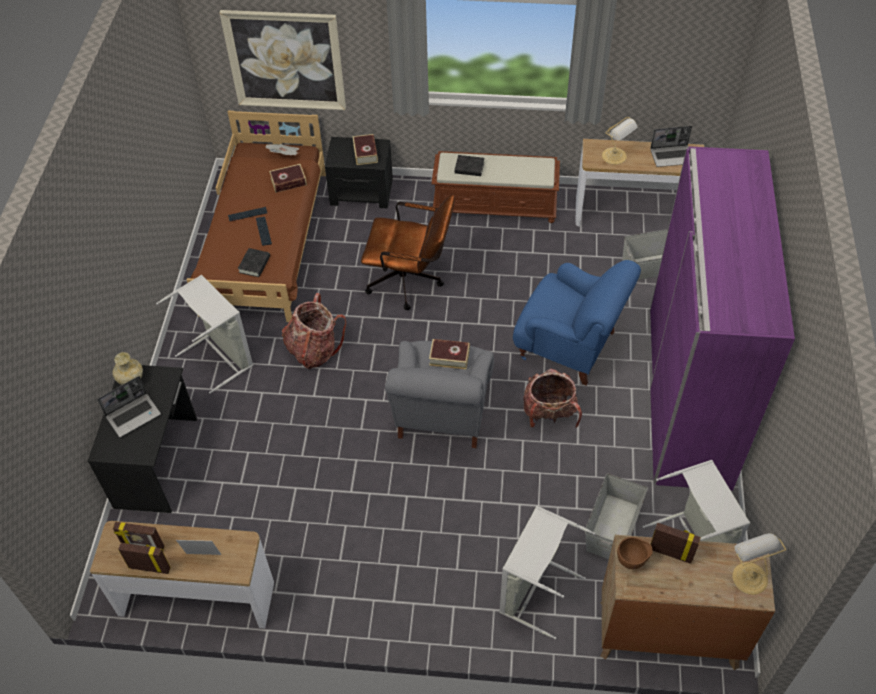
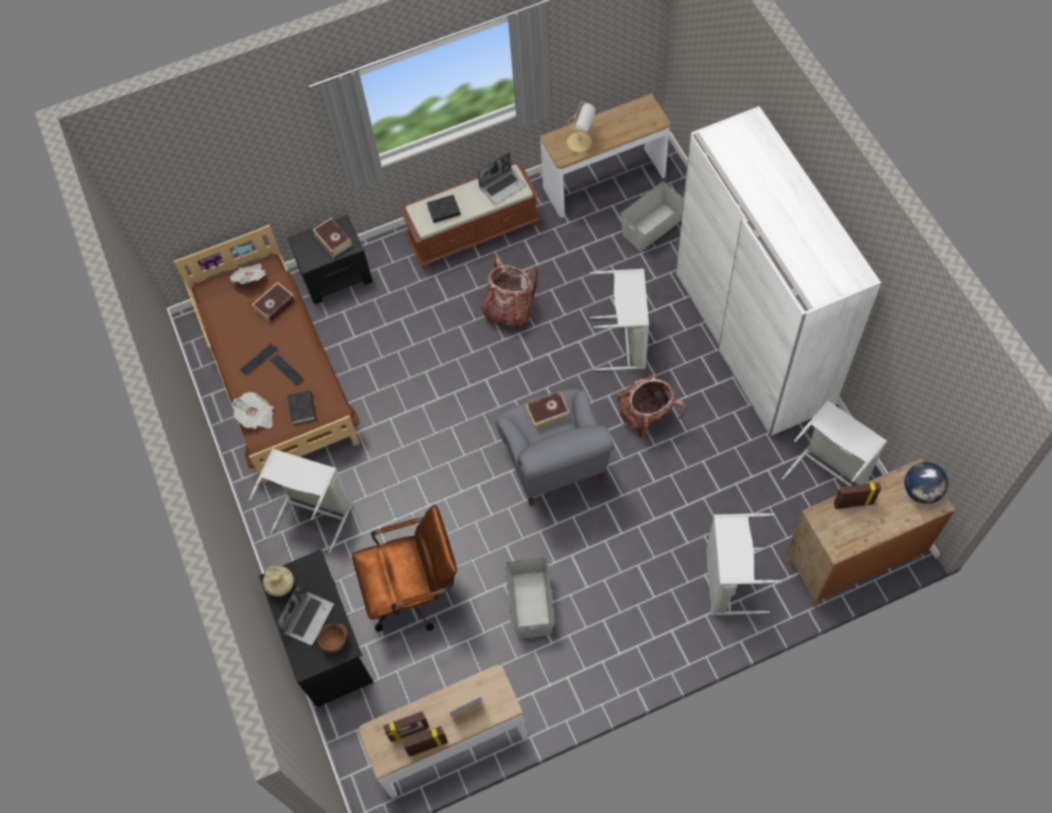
camera: 25 degrees left, 10 degrees up
picture [219,10,346,110] -> none
backpack [282,293,346,369] -> backpack moved to [481,257,538,329]
brown office chair [361,194,455,310] -> brown office chair moved to [352,505,457,632]
blue armchair [513,260,641,386] -> grey laundry basket [590,269,649,371]
grey storage box [585,473,648,559] -> grey storage box moved to [505,557,555,639]
brown bowl [617,537,653,569] -> brown bowl moved to [318,624,347,653]
laptop [650,126,692,167] -> laptop moved to [477,152,526,204]
purple wardrobe [650,146,795,491] -> white wardrobe [676,106,881,436]
table lamp [732,533,786,595] -> globe [904,462,948,504]
none -> newspaper [232,392,274,429]

